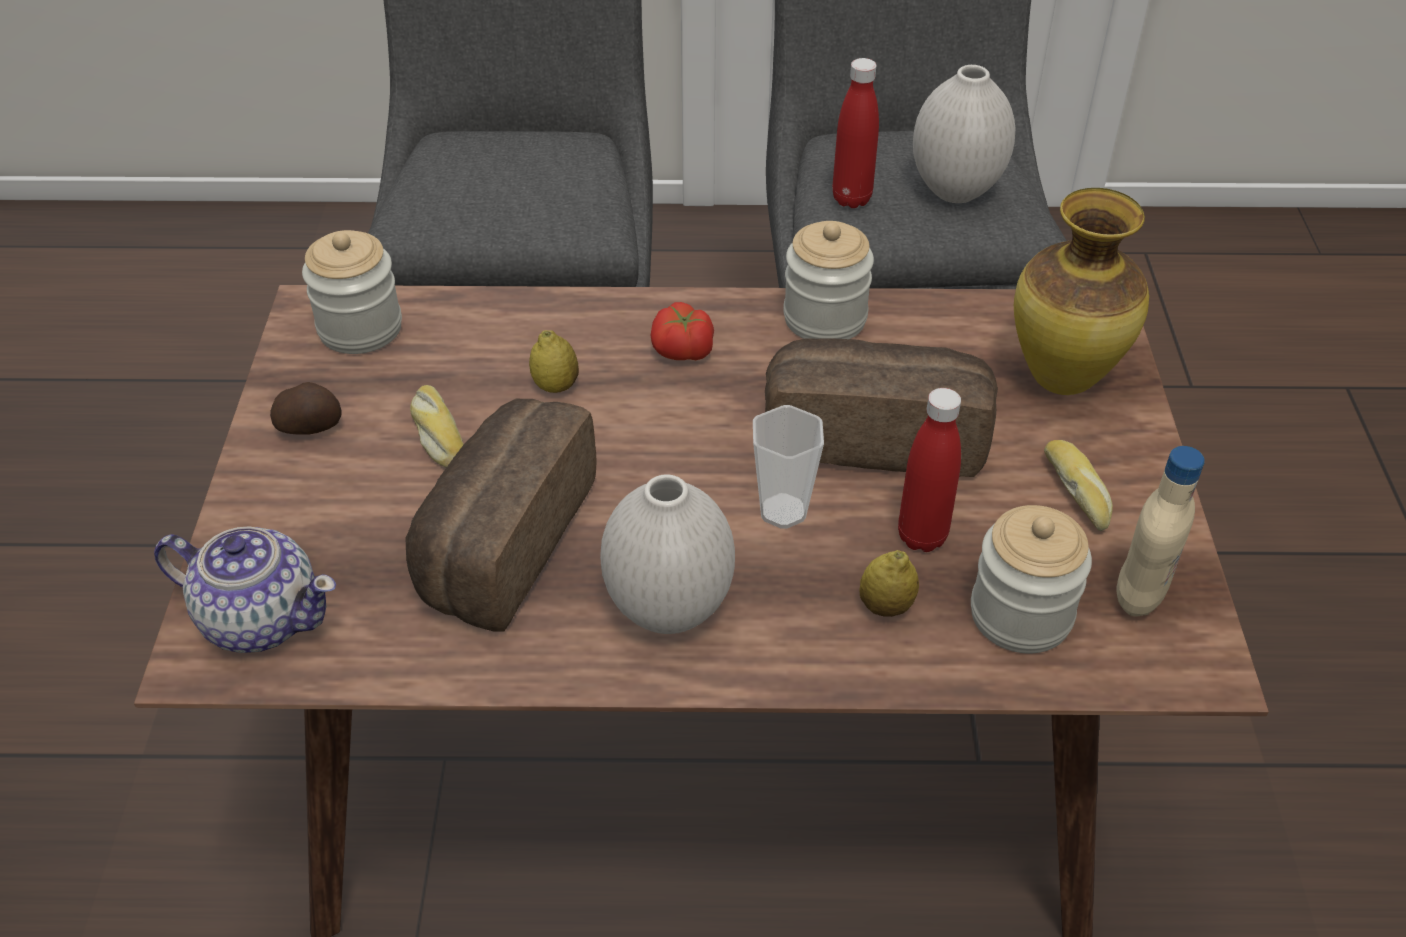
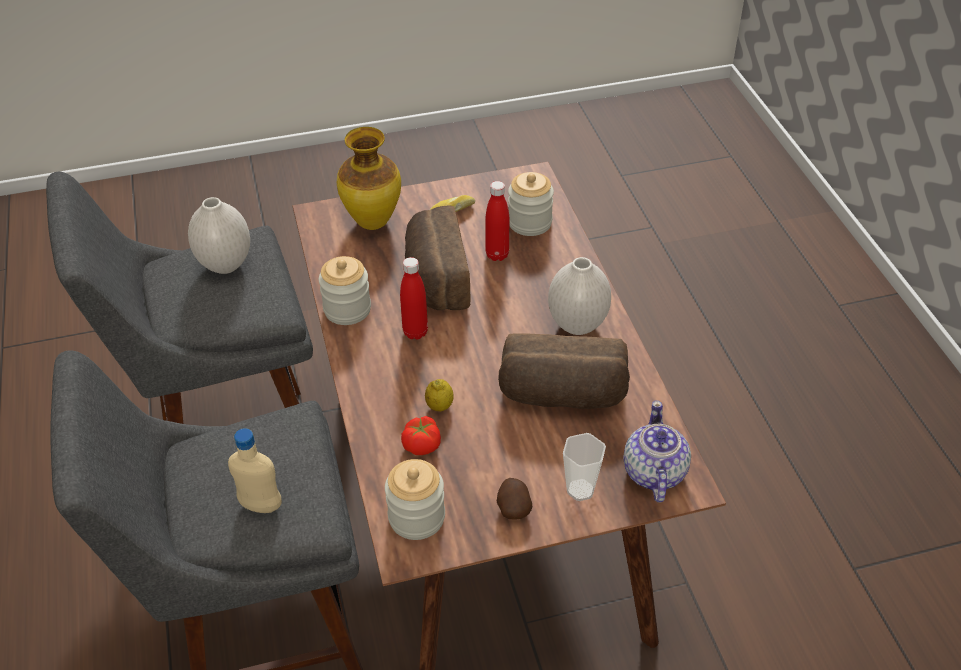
camera: 105 degrees left, 0 degrees up
bread [410,385,464,468] -> none
tomato [650,302,714,360] -> tomato moved to [401,416,441,455]
cup [753,405,824,529] -> cup moved to [563,433,606,501]
red bottle [832,58,879,208] -> red bottle moved to [400,257,428,340]
lemon [859,550,919,617] -> none
beige bottle [1117,446,1205,616] -> beige bottle moved to [228,428,282,513]

